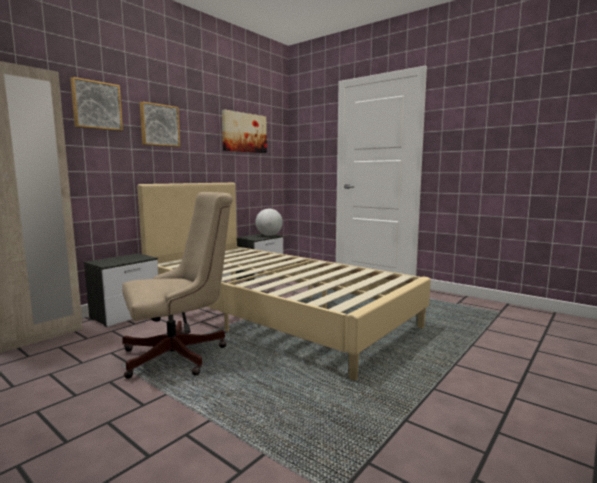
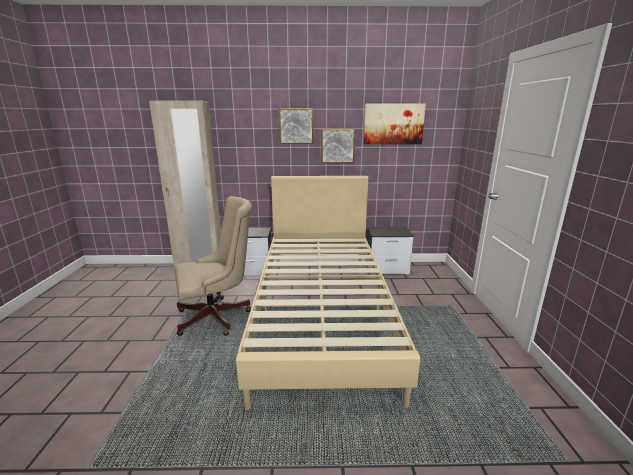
camera: 50 degrees right, 10 degrees up
picture [70,77,123,131] -> picture moved to [321,129,355,163]
beige office chair [122,192,233,379] -> beige office chair turned 45 degrees counterclockwise [174,196,252,336]
globe [255,209,283,236] -> none

